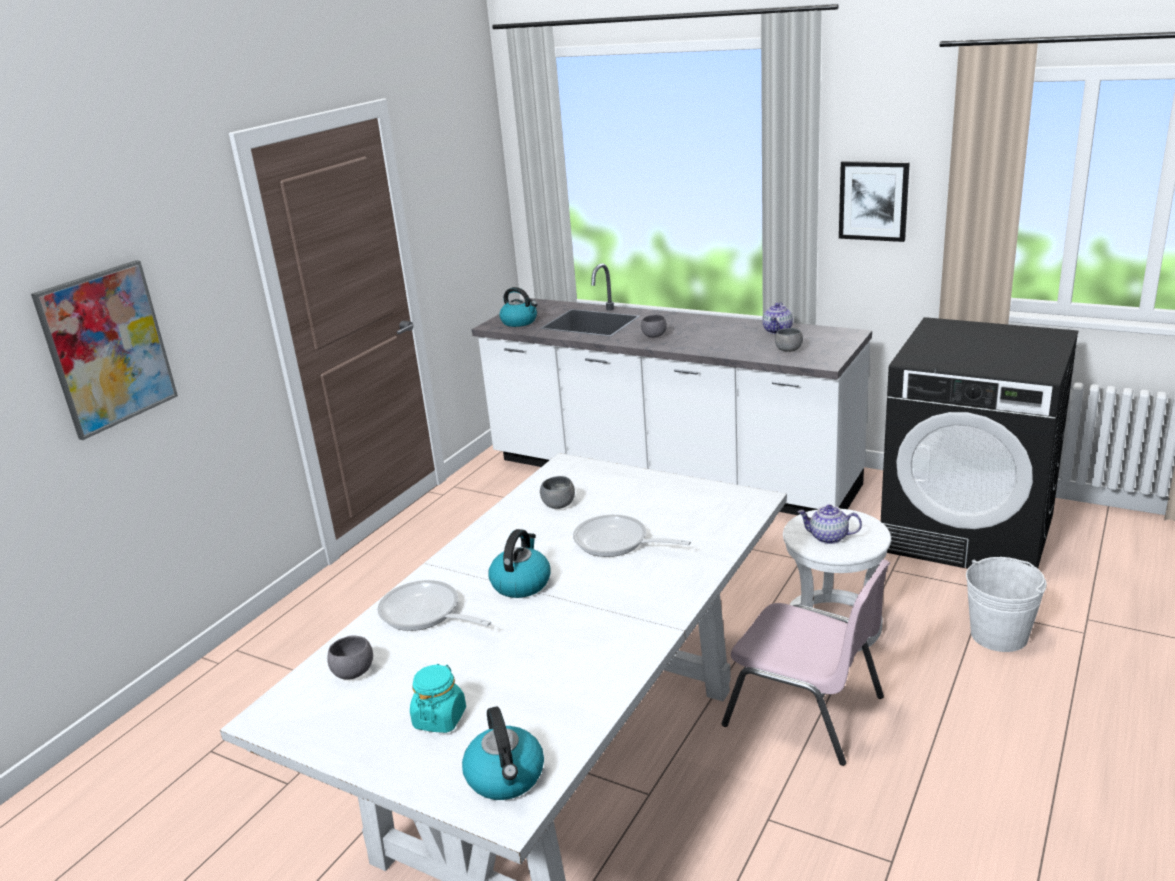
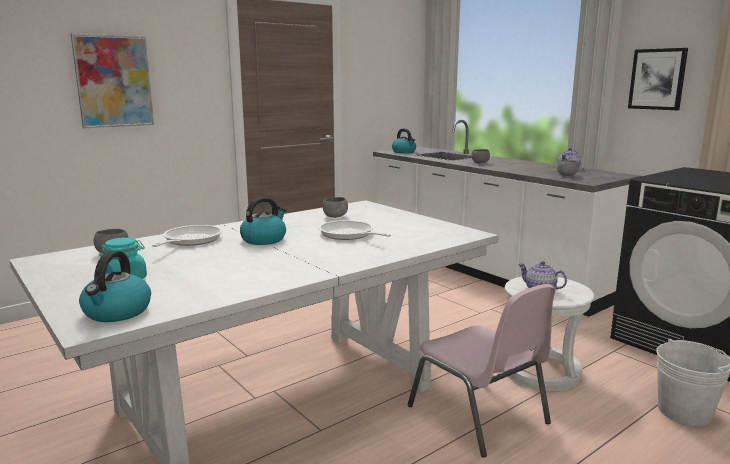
camera: 20 degrees right, 10 degrees down
frying pan [377,580,491,631] -> frying pan turned 45 degrees clockwise [152,225,222,247]

